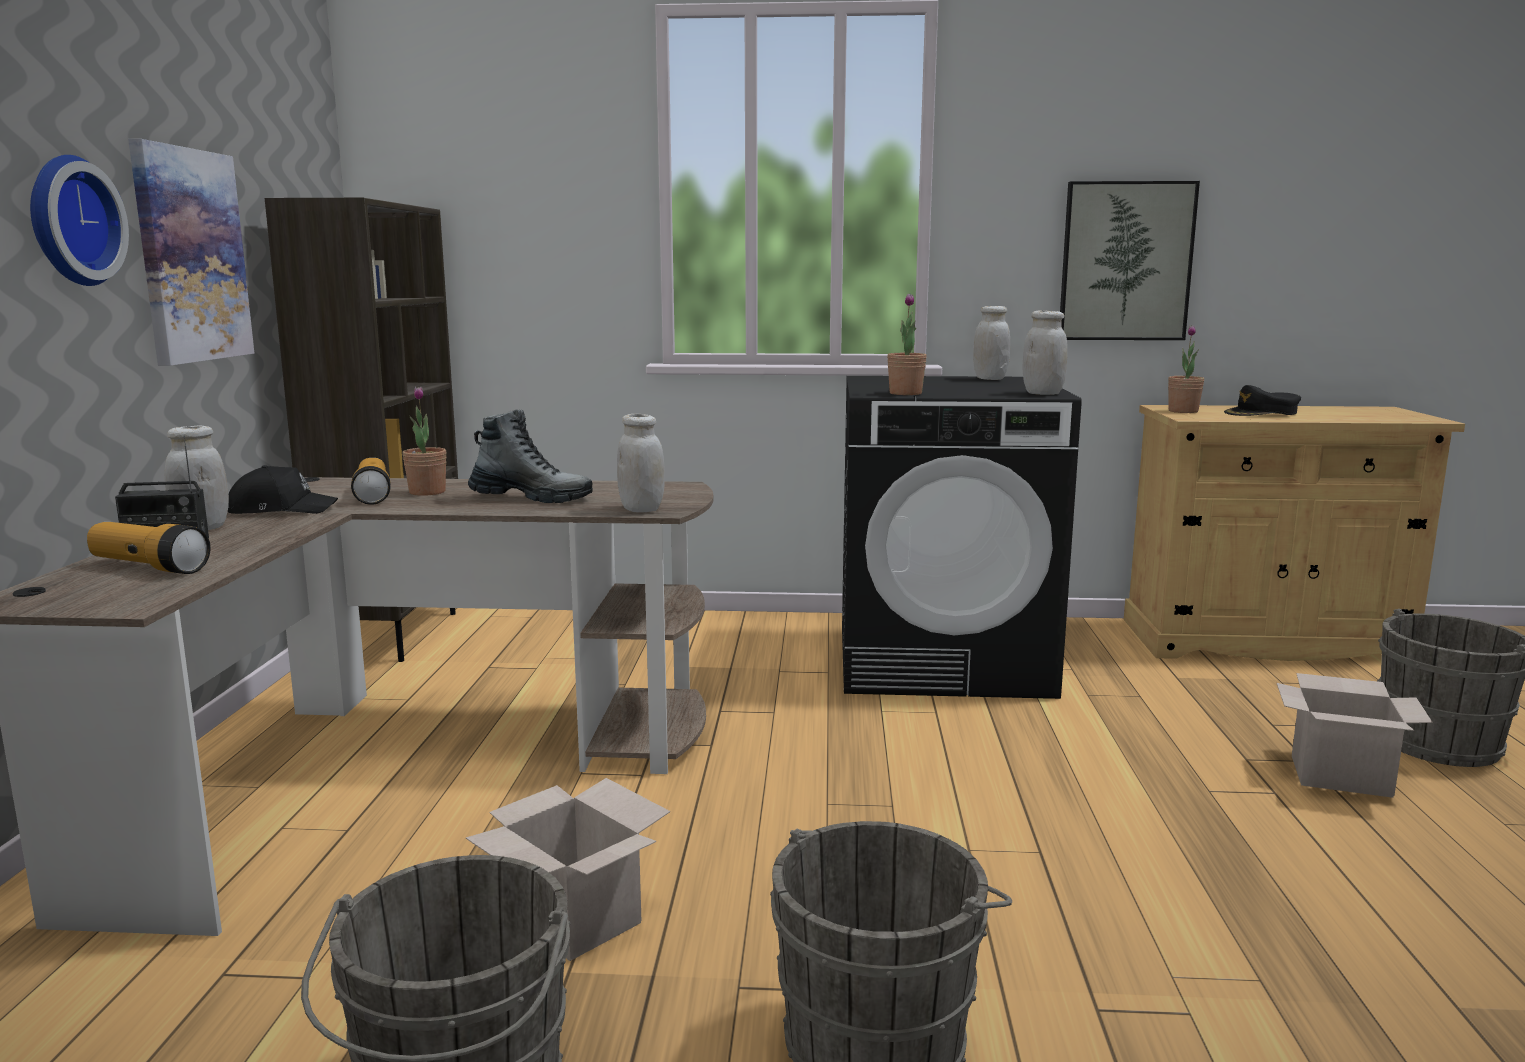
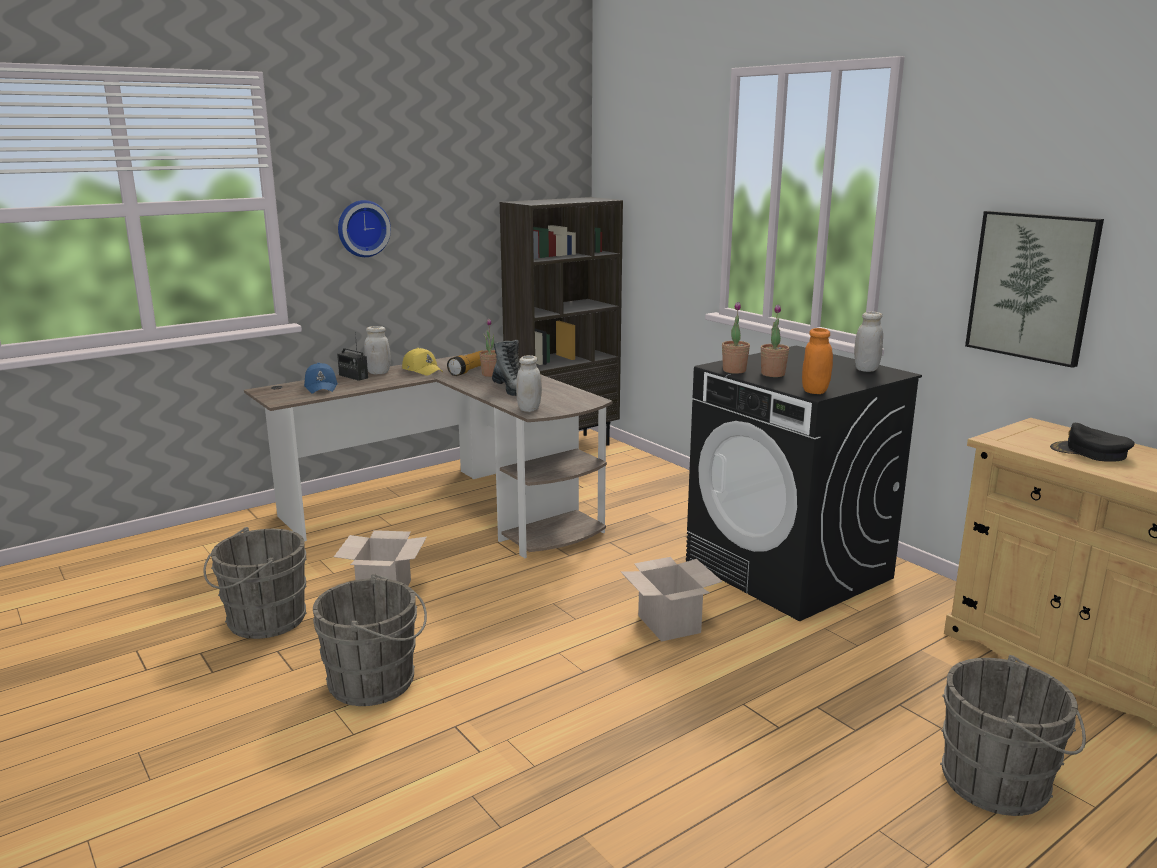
camera: 50 degrees right, 5 degrees up
flashlight [87,522,211,574] -> blue cap [304,363,338,394]
picture [128,139,255,366] -> none
black cap [228,465,338,514] -> yellow cap [402,348,443,376]
white jar [1022,310,1068,395] -> orange jar [802,328,833,394]
potted plant [1168,325,1204,413] -> potted plant moved to [760,305,789,377]
cardboard box [1277,673,1433,798] -> cardboard box moved to [621,557,723,642]

